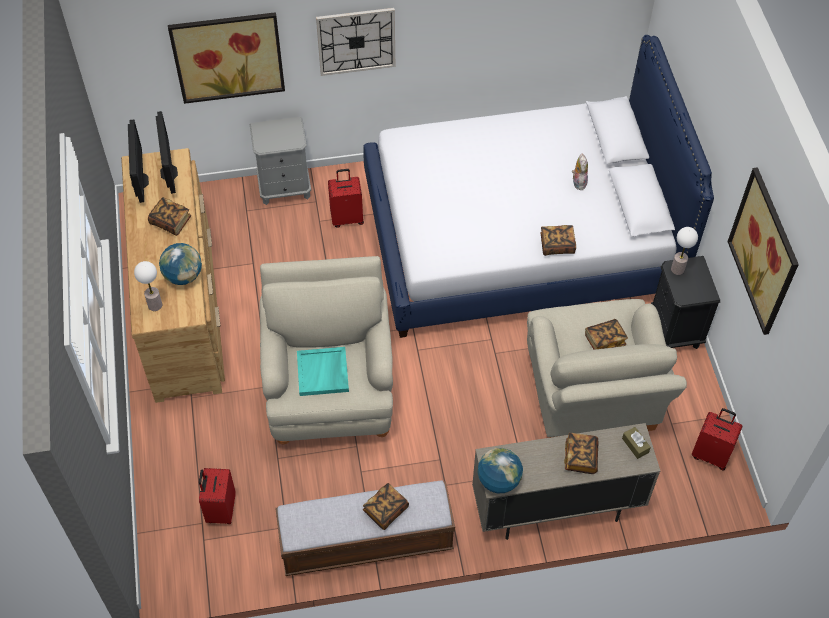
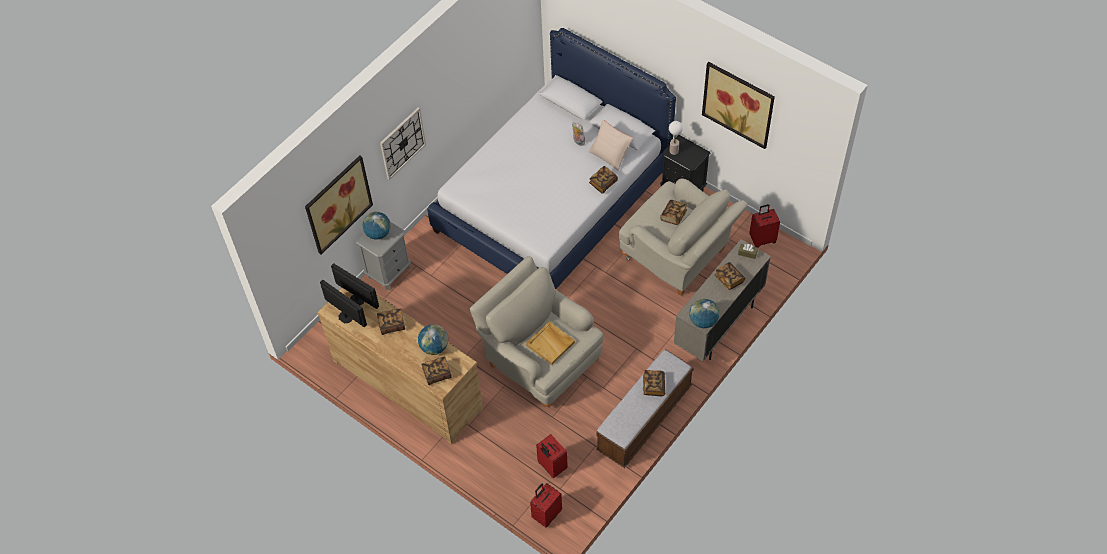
camera: 40 degrees left, 0 degrees up
table lamp [134,261,162,311] -> book [421,357,452,385]
turquoise tray [297,347,349,396] -> beige tray [526,321,575,365]
red suitcase [328,169,364,228] -> red suitcase moved to [530,483,562,528]
none -> globe [362,212,391,239]
none -> beige pillow [589,120,633,171]

